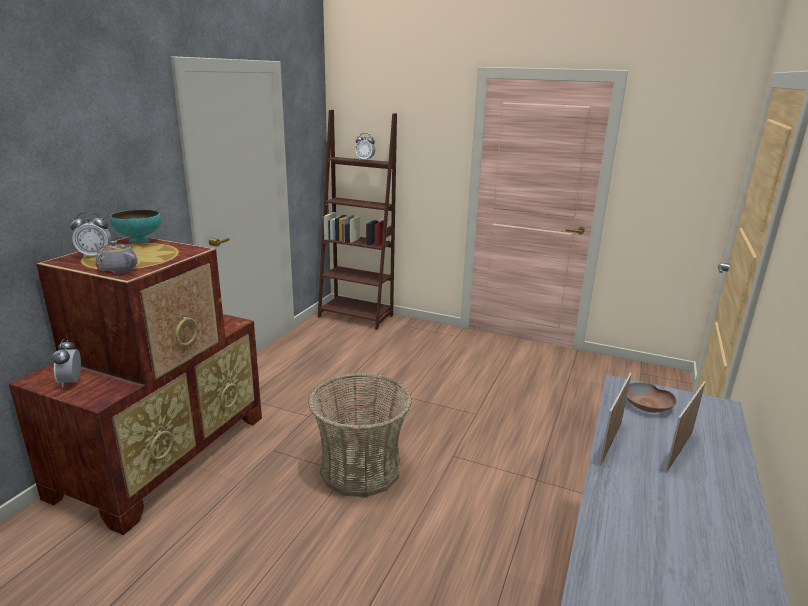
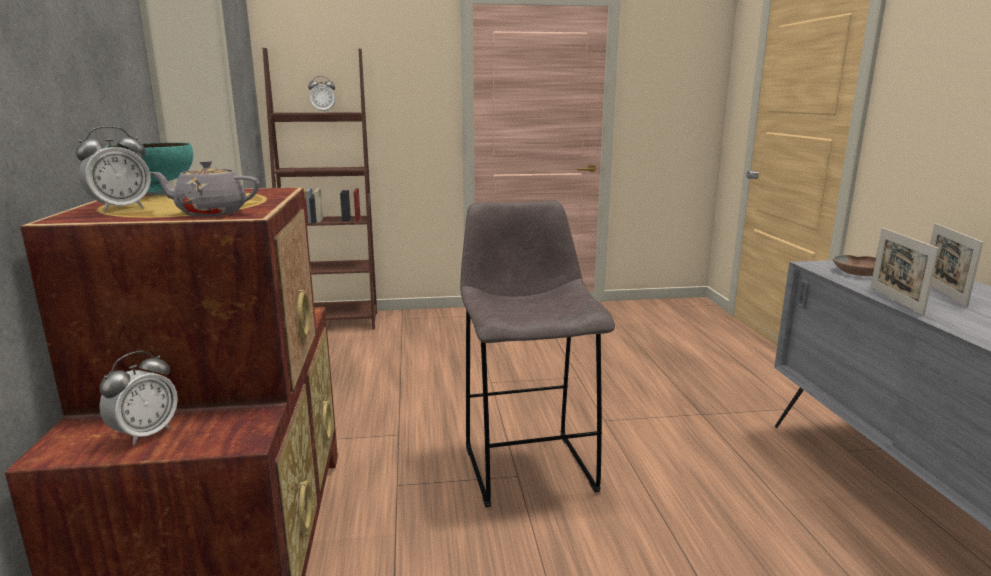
camera: 30 degrees left, 5 degrees down
alarm clock [52,338,81,388] -> alarm clock turned 105 degrees counterclockwise [99,351,178,445]
basket [308,373,412,497] -> grey stool [460,200,615,507]

